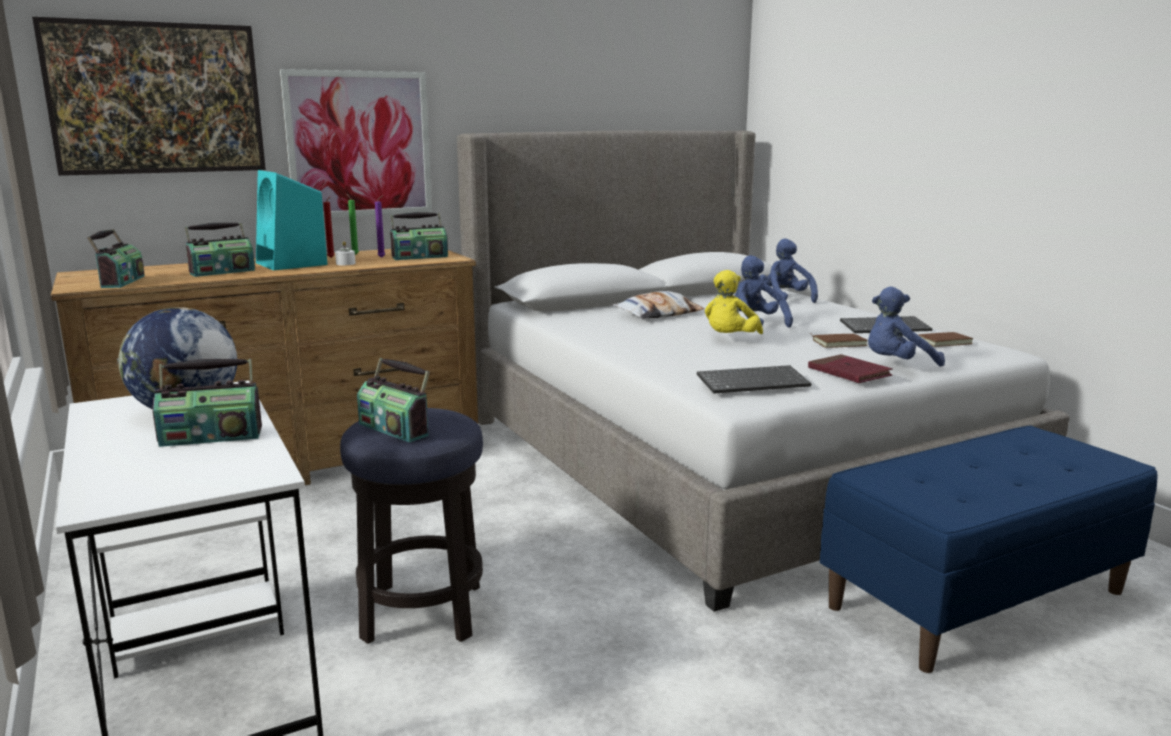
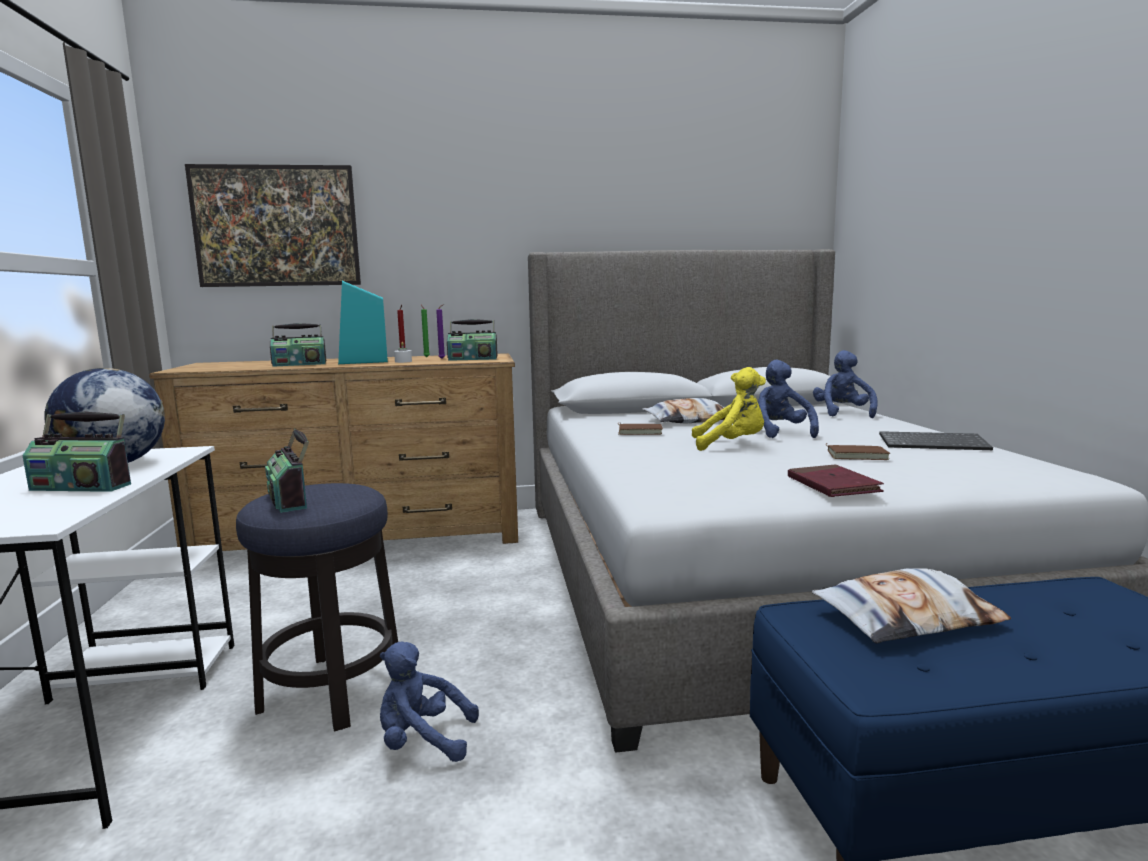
camera: 20 degrees right, 5 degrees down
radio [87,229,145,288] -> none
picture [280,69,432,218] -> none
keyboard [697,365,811,394] -> none
yellow plush toy [705,270,763,334] -> yellow plush toy turned 135 degrees counterclockwise [692,367,766,451]
blue plush toy [868,286,945,367] -> blue plush toy moved to [380,642,479,762]
brown book [918,332,973,347] -> brown book moved to [618,424,663,435]
none -> pillow [812,568,1012,643]

